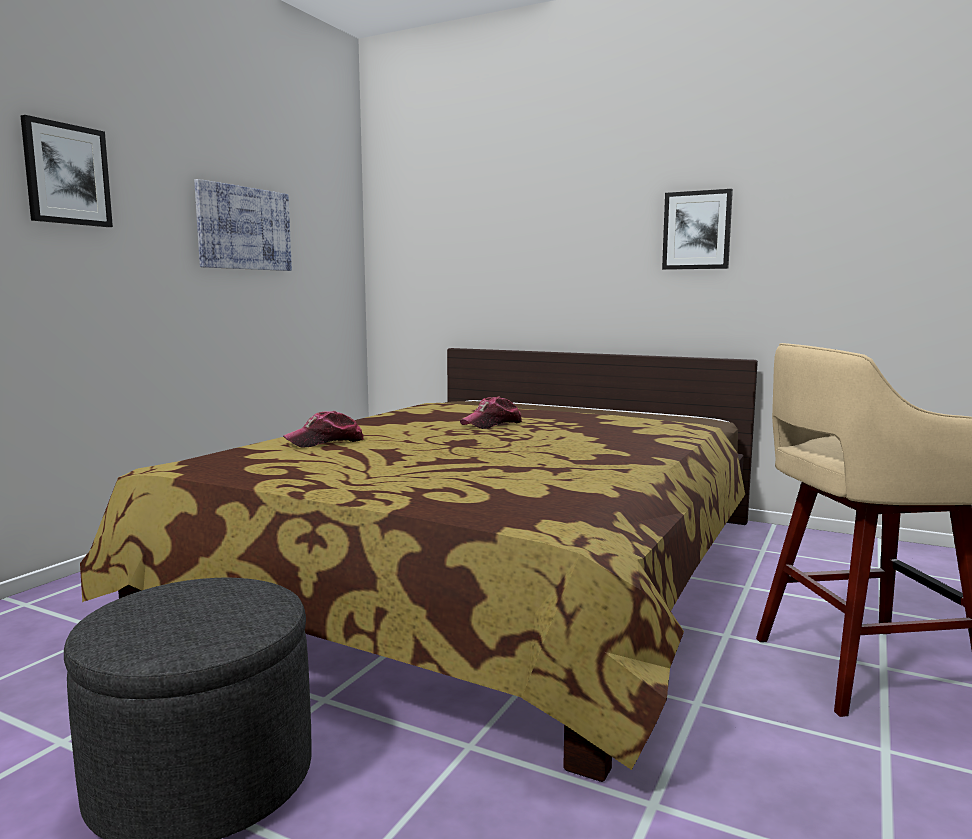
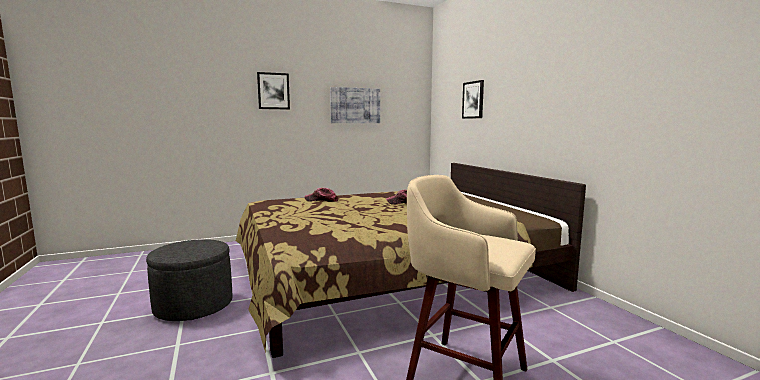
camera: 40 degrees right, 0 degrees up
picture [662,189,733,270] -> picture moved to [462,80,484,119]

